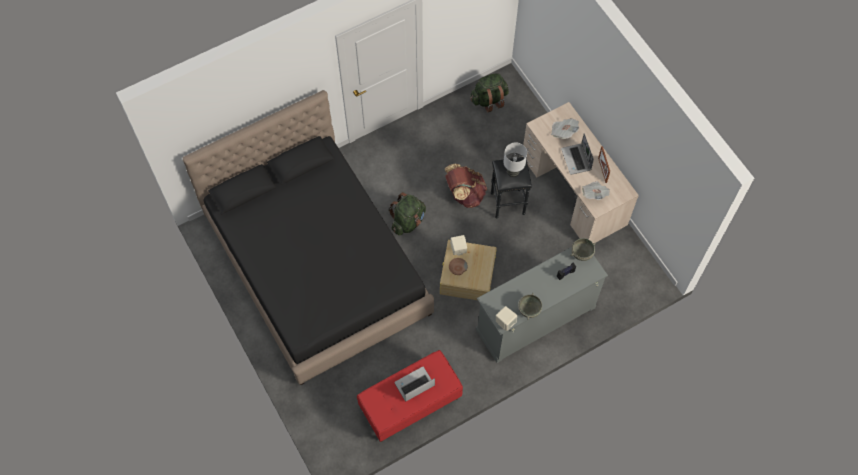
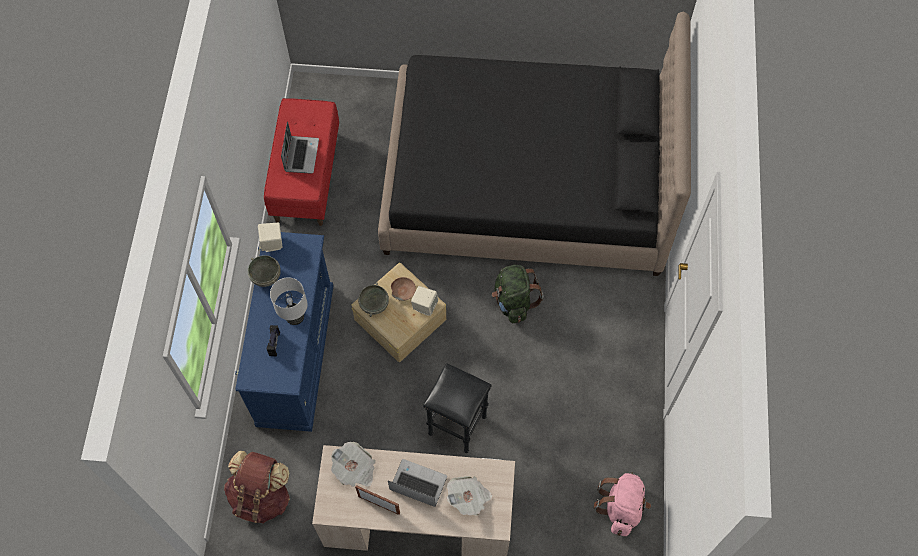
camera: 125 degrees right, 0 degrees up
brown backpack [445,163,487,208] -> brown backpack moved to [224,451,290,523]
green backpack [470,73,509,112] -> pink backpack [594,472,651,536]
grey dresser [476,247,608,363] -> blue dresser [235,232,333,432]
grey table lamp [503,142,527,177] -> grey table lamp moved to [270,277,308,325]
grey bowl [571,238,596,261] -> grey bowl moved to [358,283,389,317]

